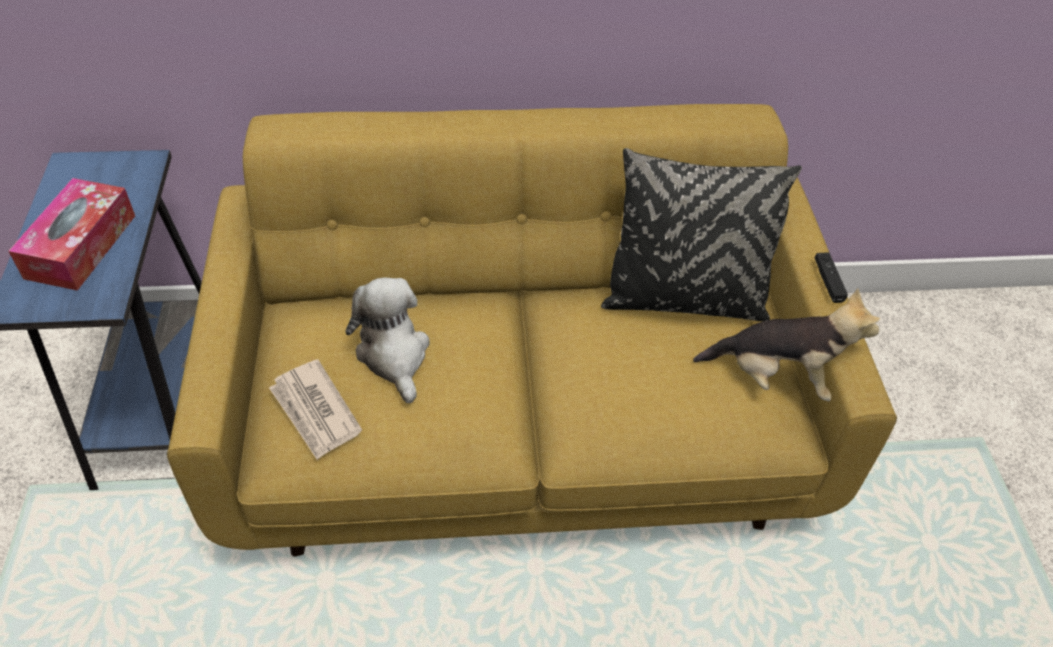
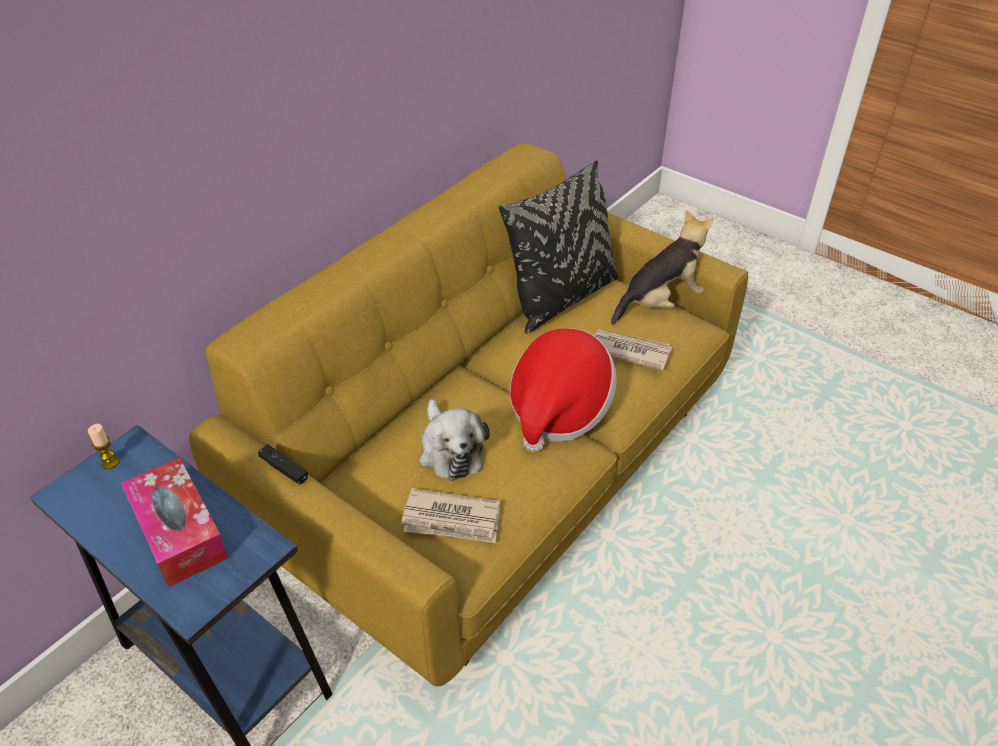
camera: 45 degrees left, 5 degrees down
plush toy [345,277,430,403] -> plush toy turned 135 degrees counterclockwise [420,399,490,481]
black game controller [815,253,848,303] -> black game controller moved to [258,444,308,484]
none -> candle [88,424,119,469]
none -> hat [510,328,617,452]
none -> newspaper [594,329,672,370]

